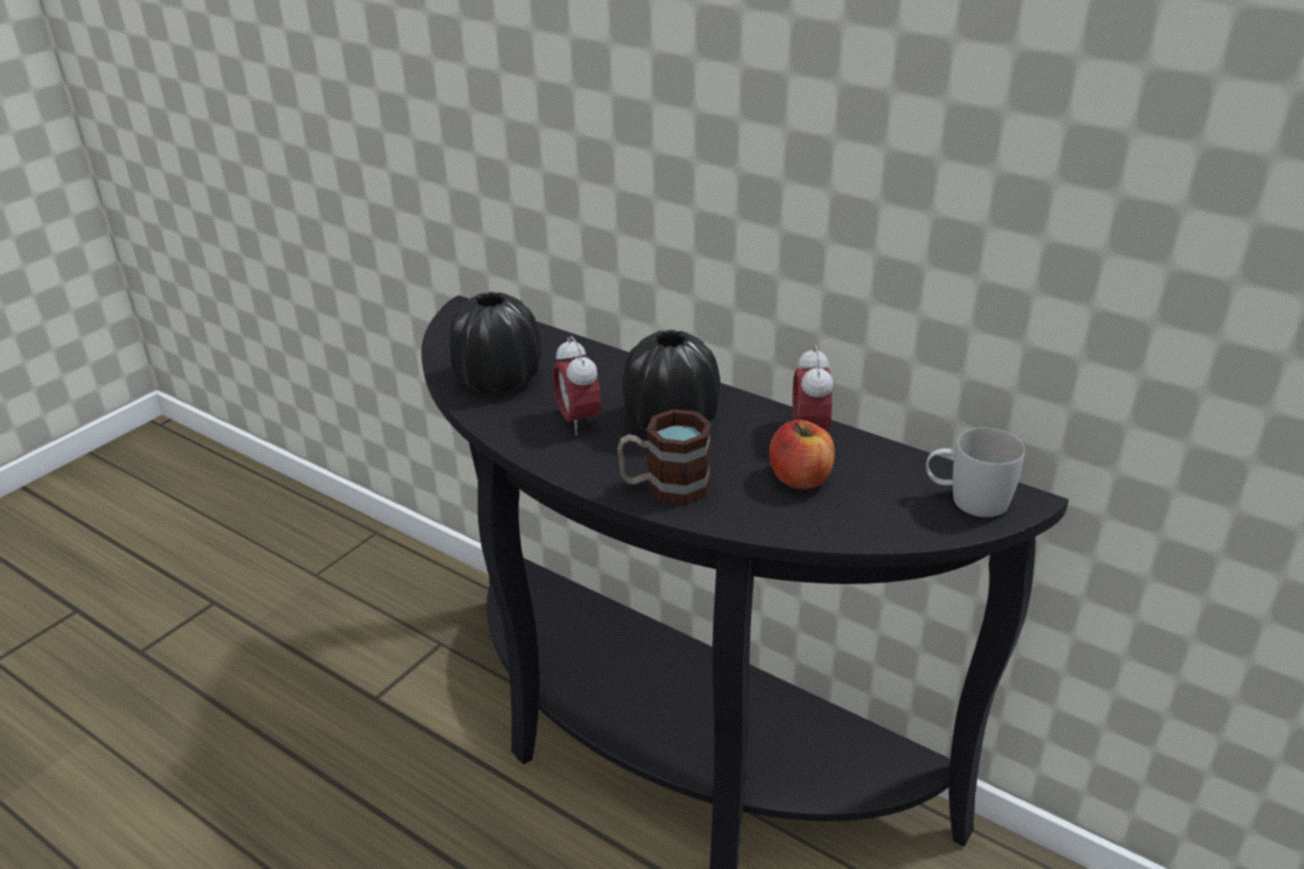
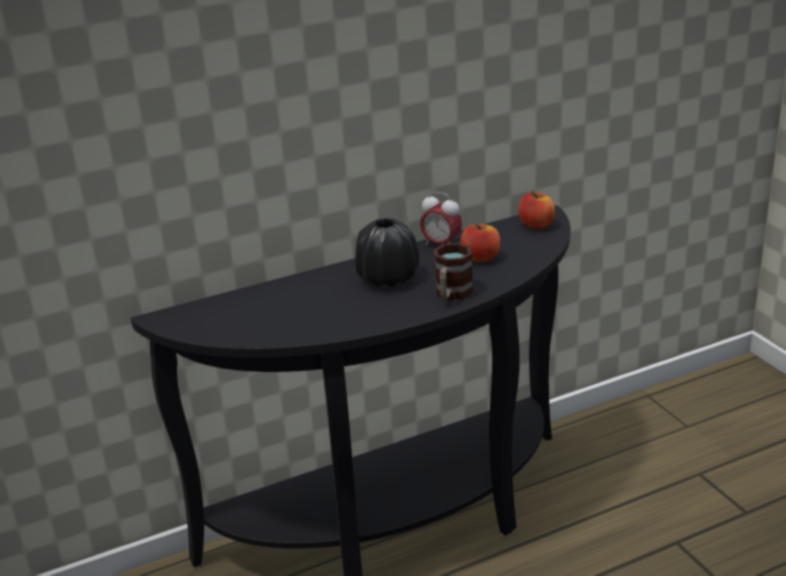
camera: 60 degrees left, 5 degrees down
black vase [449,292,543,393] -> none
alarm clock [553,336,601,436] -> none
white mug [926,428,1025,517] -> apple [518,191,555,229]

